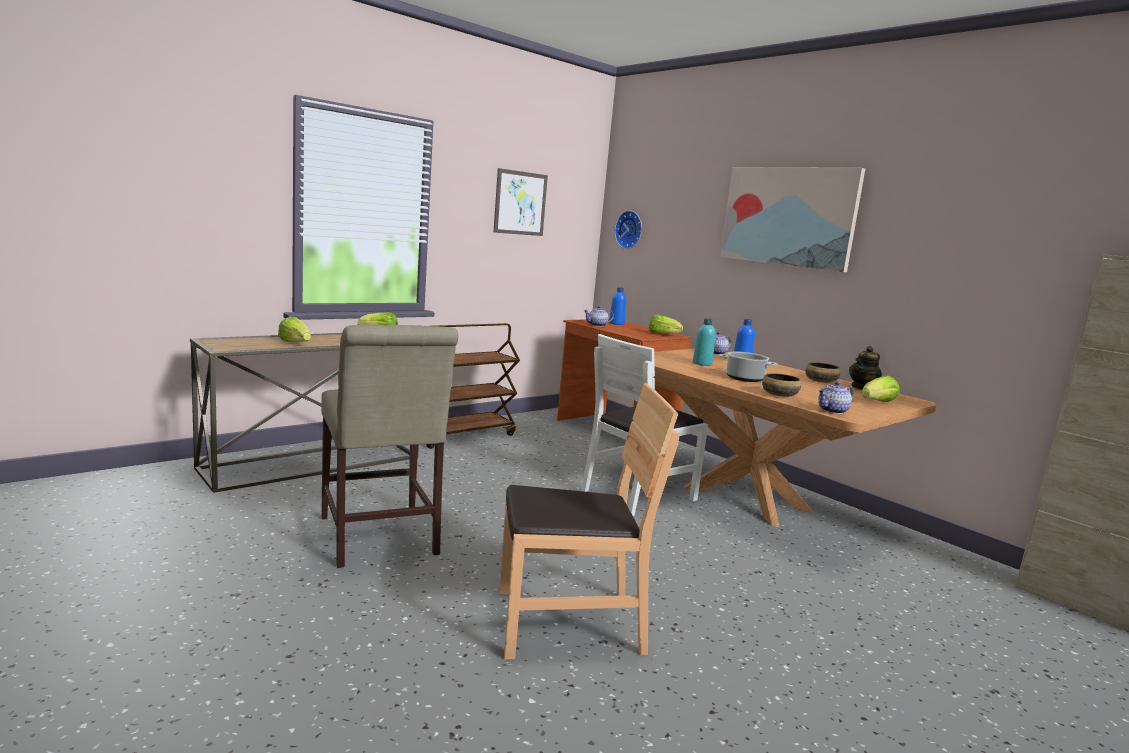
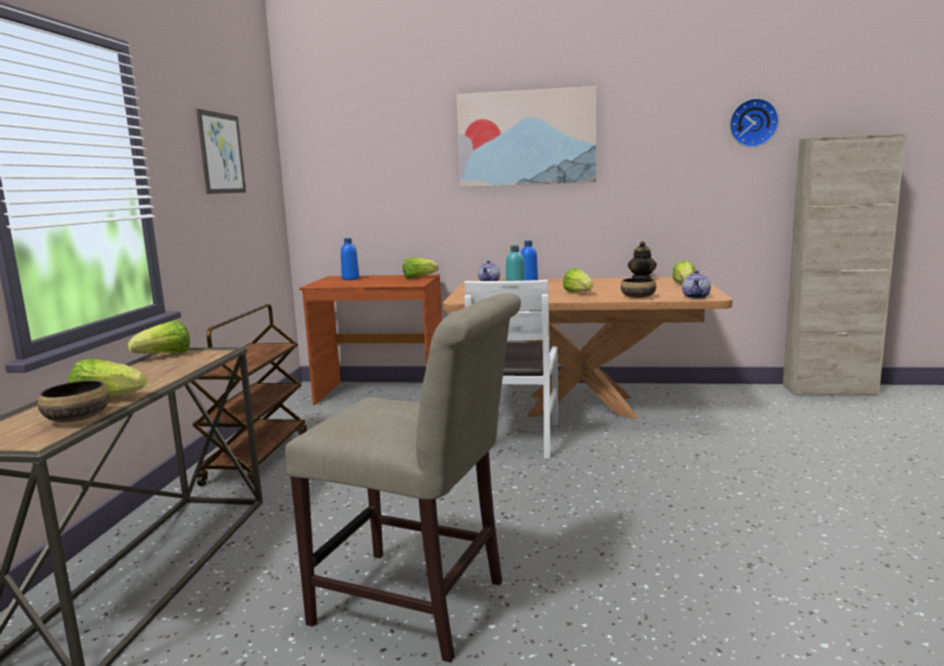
camera: 40 degrees left, 0 degrees up
brown chair [499,383,680,659] -> none
teapot [584,306,614,327] -> none
wall clock [615,211,642,249] -> wall clock moved to [730,98,779,147]
cooking pot [719,351,778,382] -> lettuce [563,268,593,292]
bowl [805,362,840,383] -> bowl moved to [38,380,110,422]

